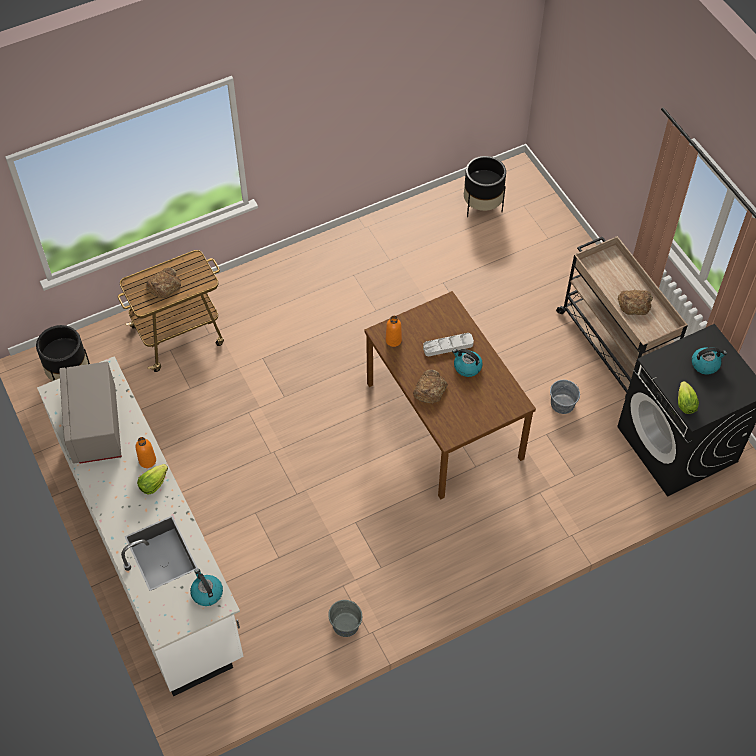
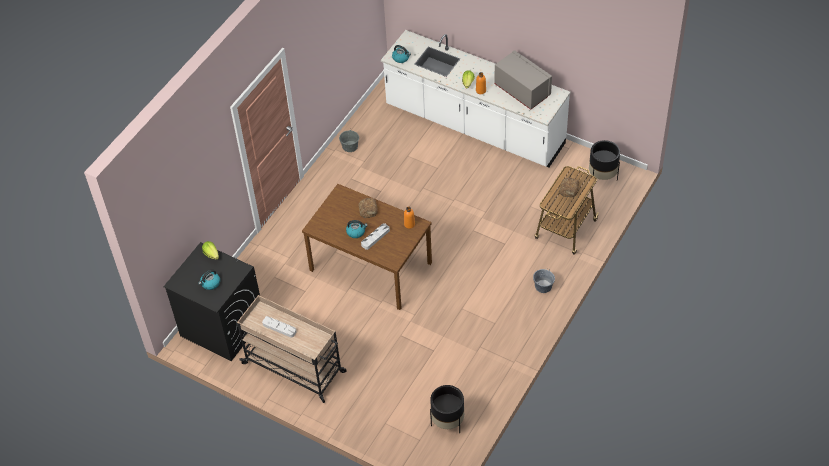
camera: 150 degrees right, 5 degrees down
grey bucket [550,380,580,414] -> grey bucket moved to [533,268,555,293]
bread [618,290,653,315] -> grey tray [262,316,297,338]

